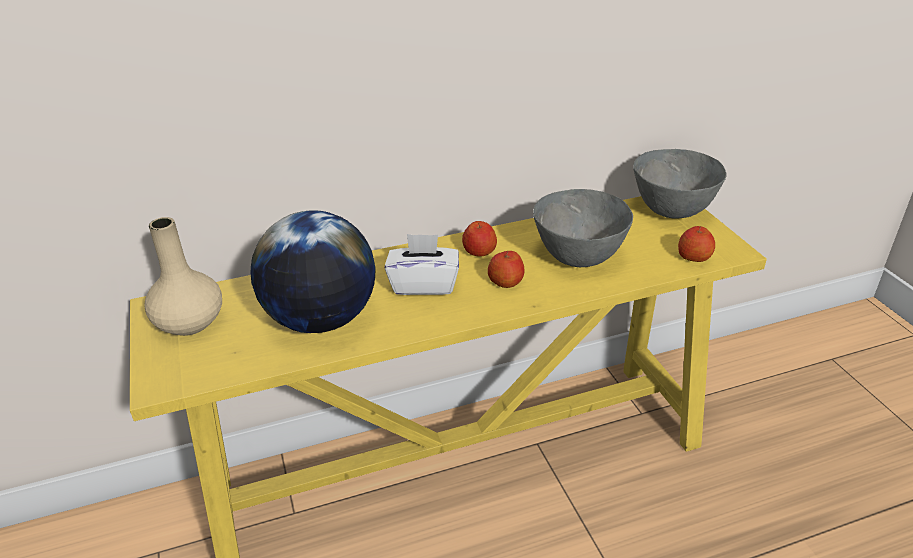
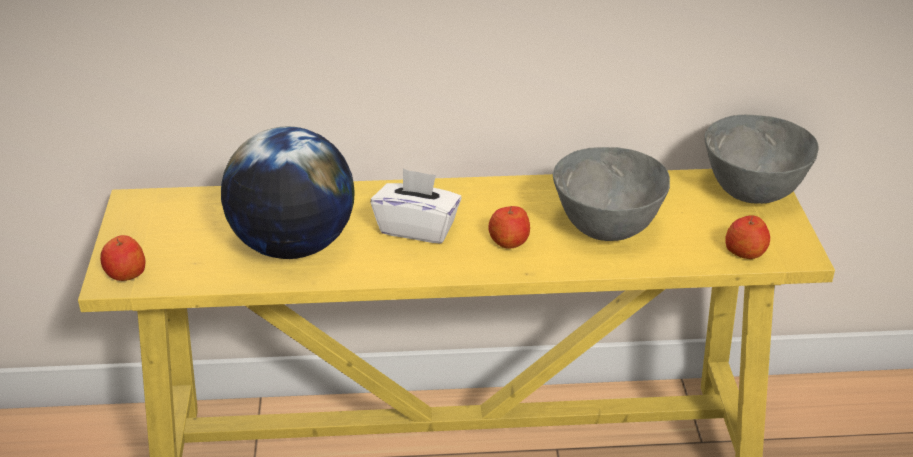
camera: 15 degrees right, 0 degrees up
beige vase [144,217,222,336] -> none
apple [462,221,497,257] -> apple moved to [100,235,146,281]

